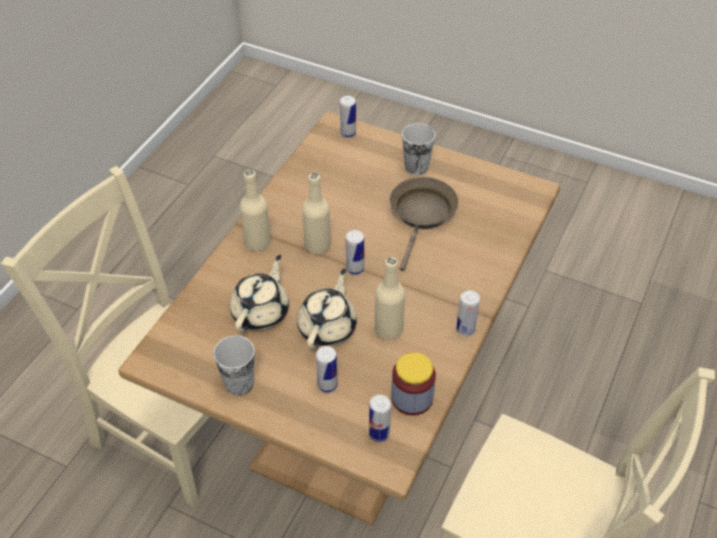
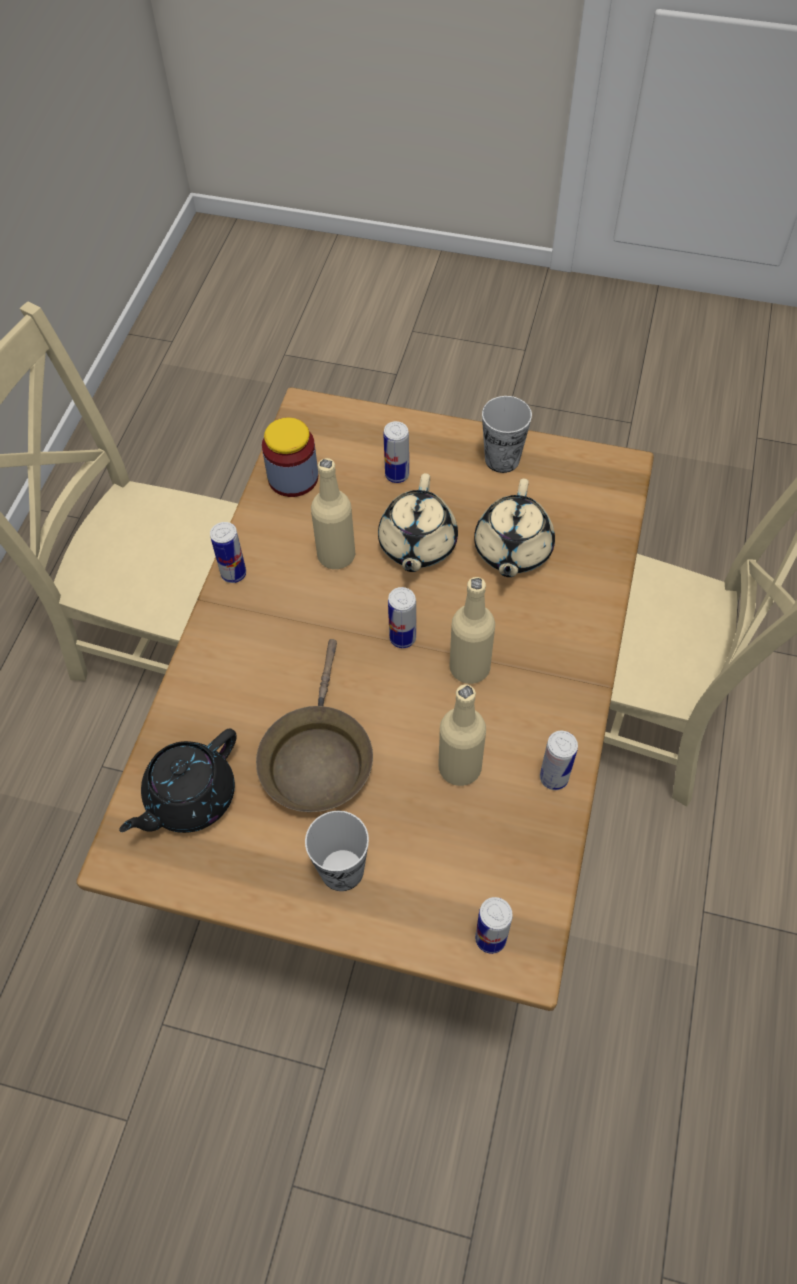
camera: 170 degrees right, 10 degrees up
beige bottle [240,170,271,251] -> beige bottle moved to [438,685,486,786]
can [369,395,391,442] -> can moved to [540,731,578,790]
none -> black teapot [119,728,237,833]

